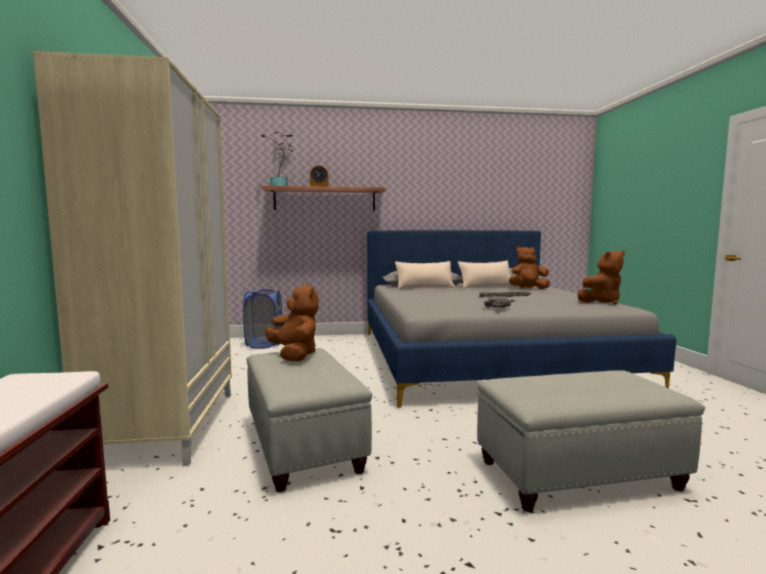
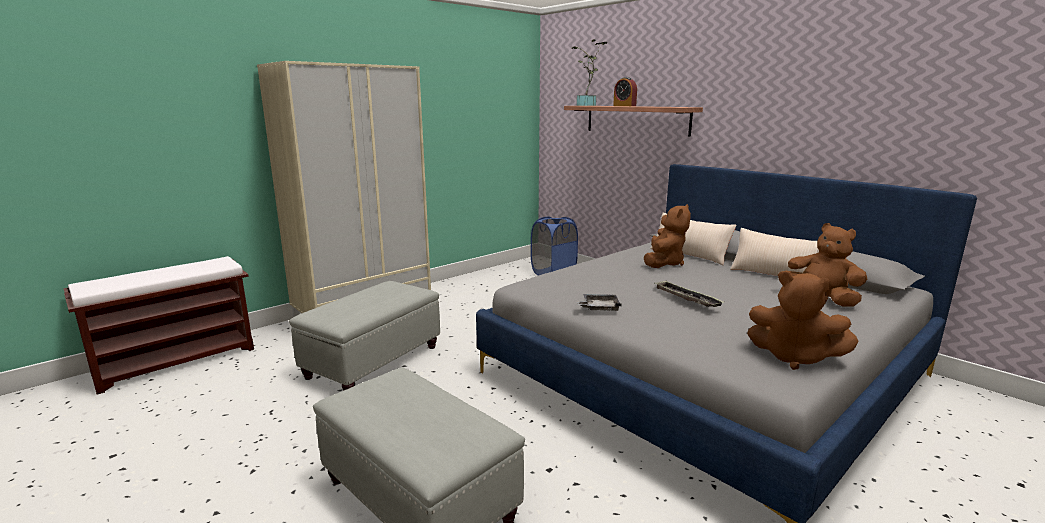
camera: 55 degrees right, 10 degrees up
brown plush toy [266,283,319,362] -> brown plush toy moved to [644,204,691,268]

